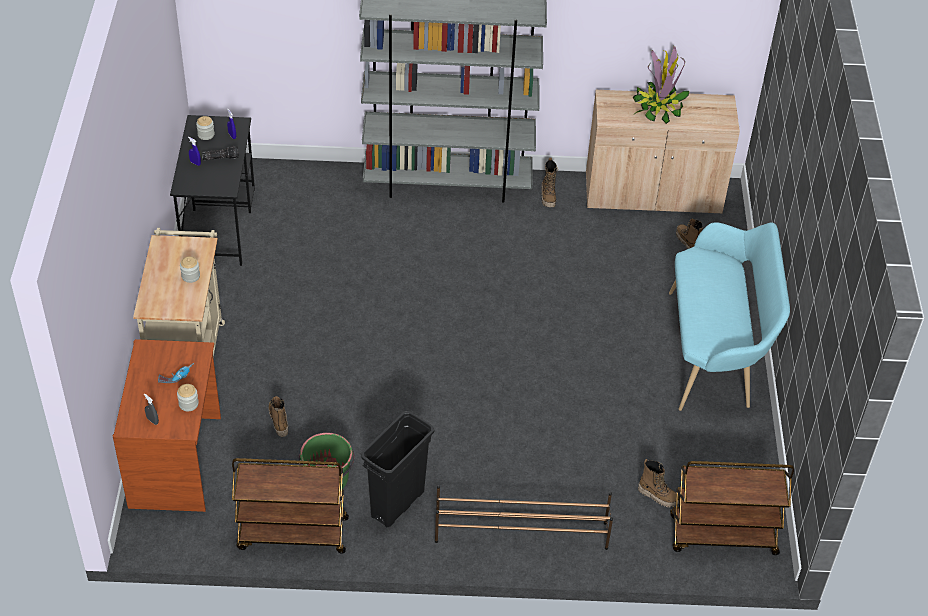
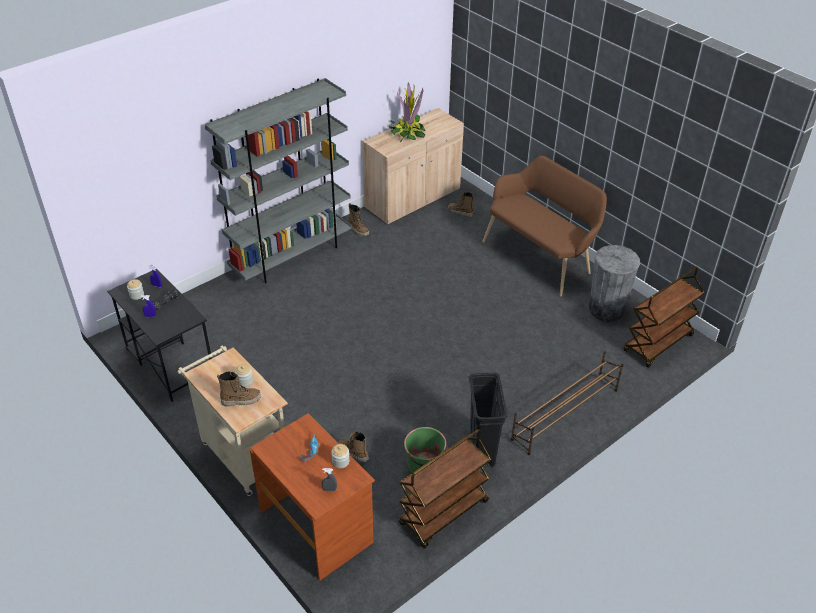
camera: 40 degrees left, 5 degrees down
boot [638,459,679,507] -> boot moved to [217,371,261,406]
turquoise bench [669,222,790,411] -> brown bench [482,155,607,296]
none -> grey trash can [589,245,640,322]

